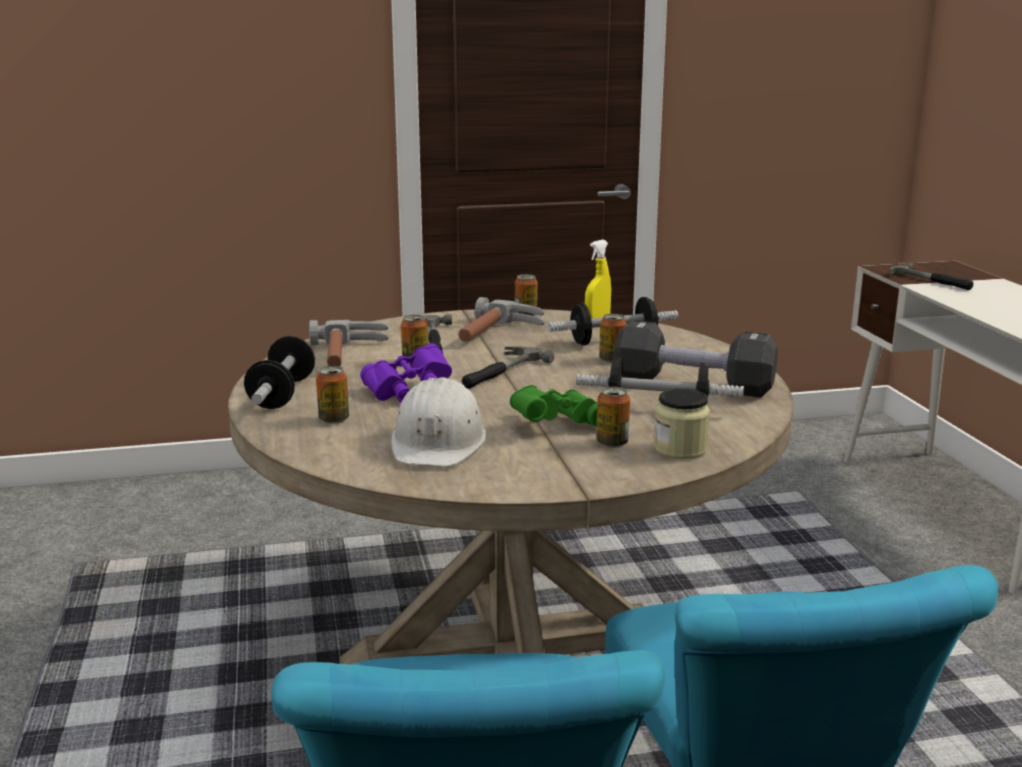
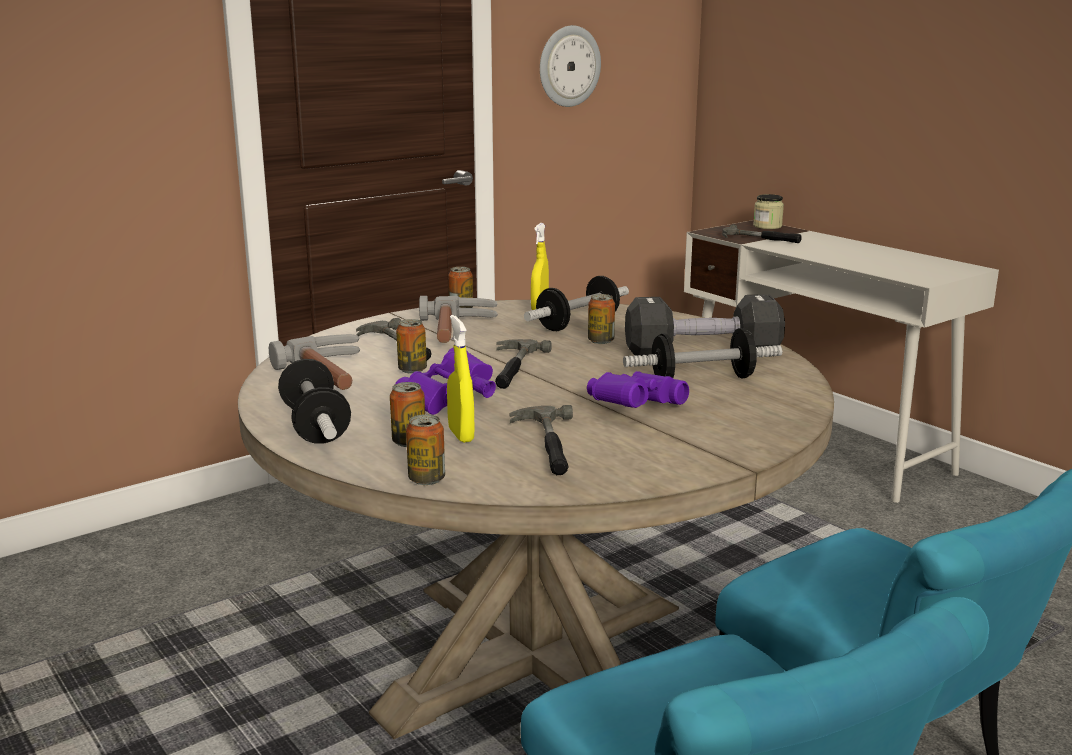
camera: 25 degrees left, 0 degrees up
white hard hat [391,377,487,467] -> hammer [510,405,573,475]
green binoculars [510,385,597,427] -> purple binoculars [587,371,689,408]
can [596,386,630,448] -> can moved to [406,414,445,485]
jar [654,388,710,459] -> jar moved to [753,194,784,229]
none -> yellow spray bottle [447,315,474,443]
none -> wall clock [540,25,601,107]

